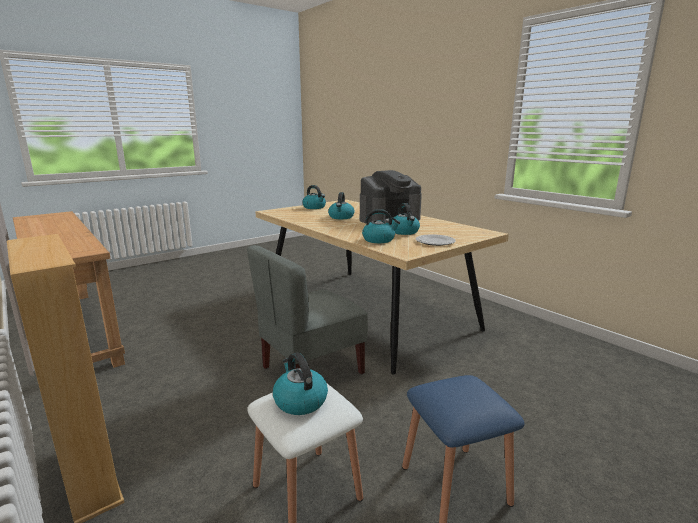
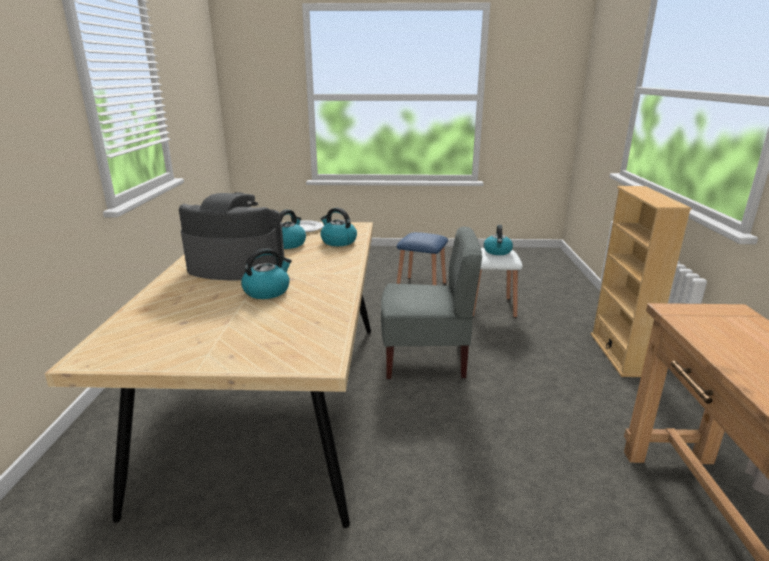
camera: 140 degrees left, 5 degrees up
kettle [302,185,326,209] -> none

